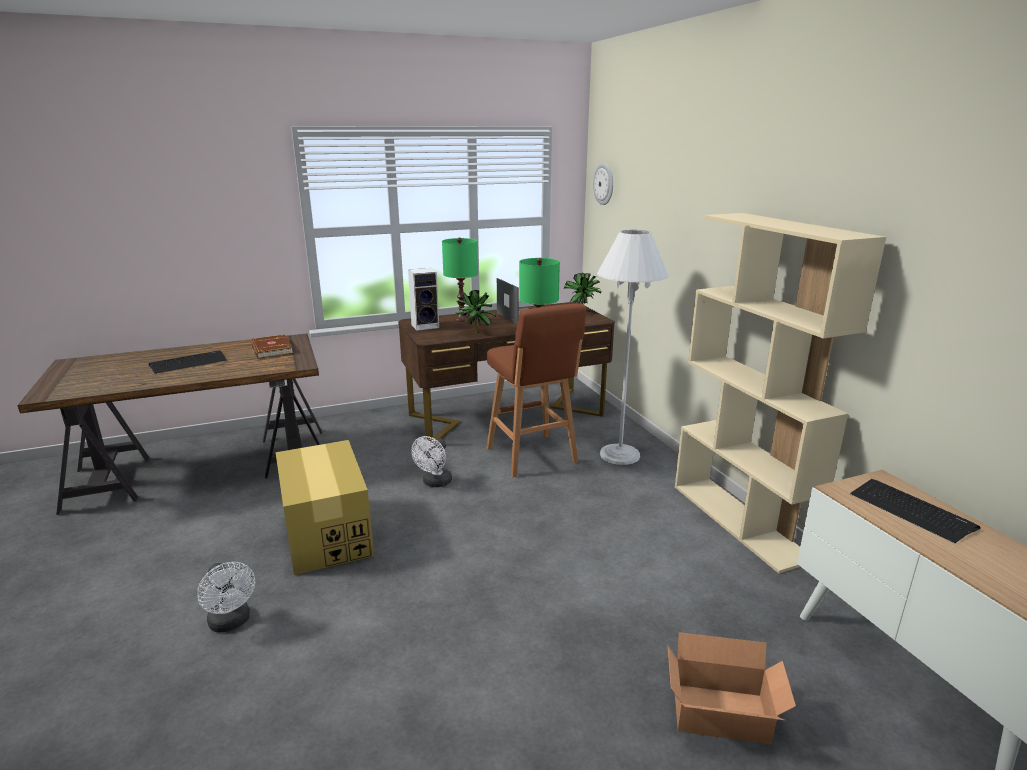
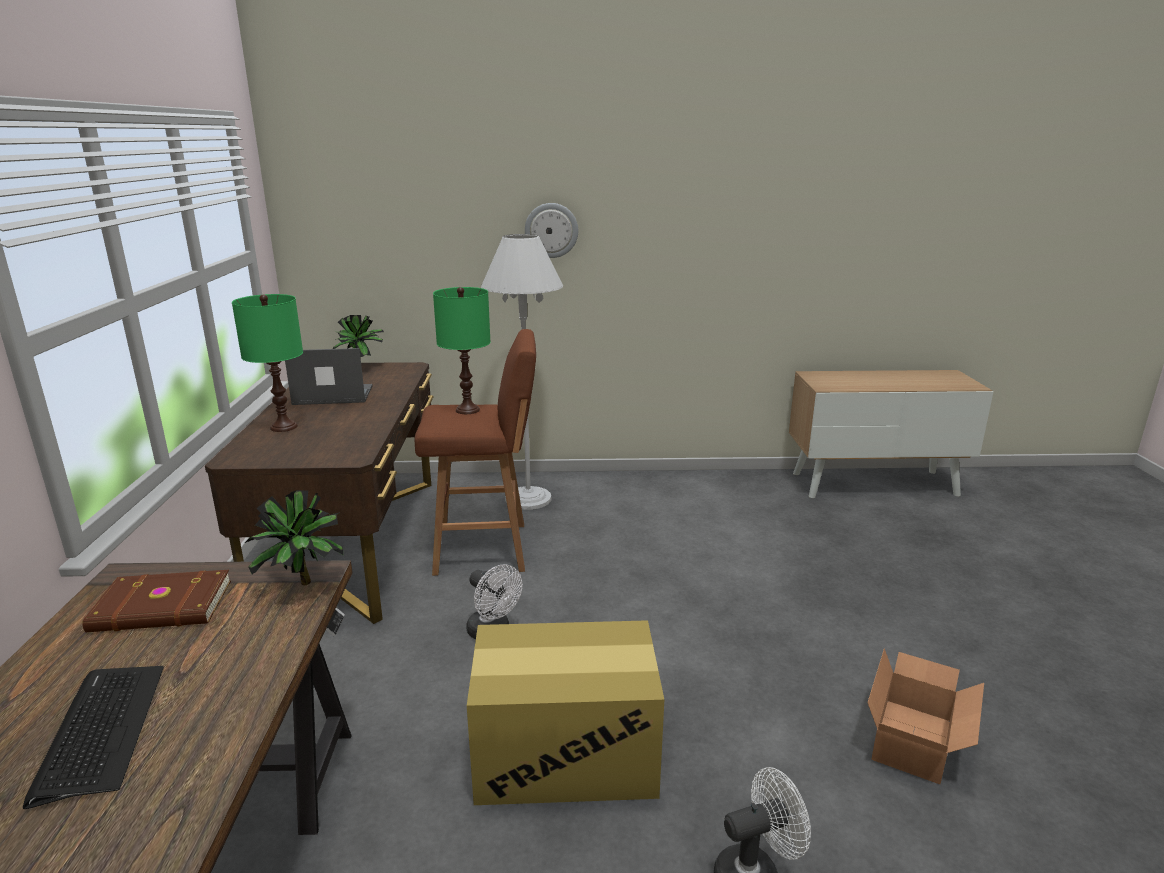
camera: 70 degrees left, 0 degrees up
speaker [408,268,439,331] -> none
potted plant [456,290,496,334] -> potted plant moved to [245,490,343,585]
wall clock [593,163,613,205] -> wall clock moved to [525,203,578,258]
cardboard box [668,632,796,744] -> cardboard box moved to [867,648,984,784]
beige bookcase [675,213,886,573] -> none
keyboard [850,479,980,543] -> none

